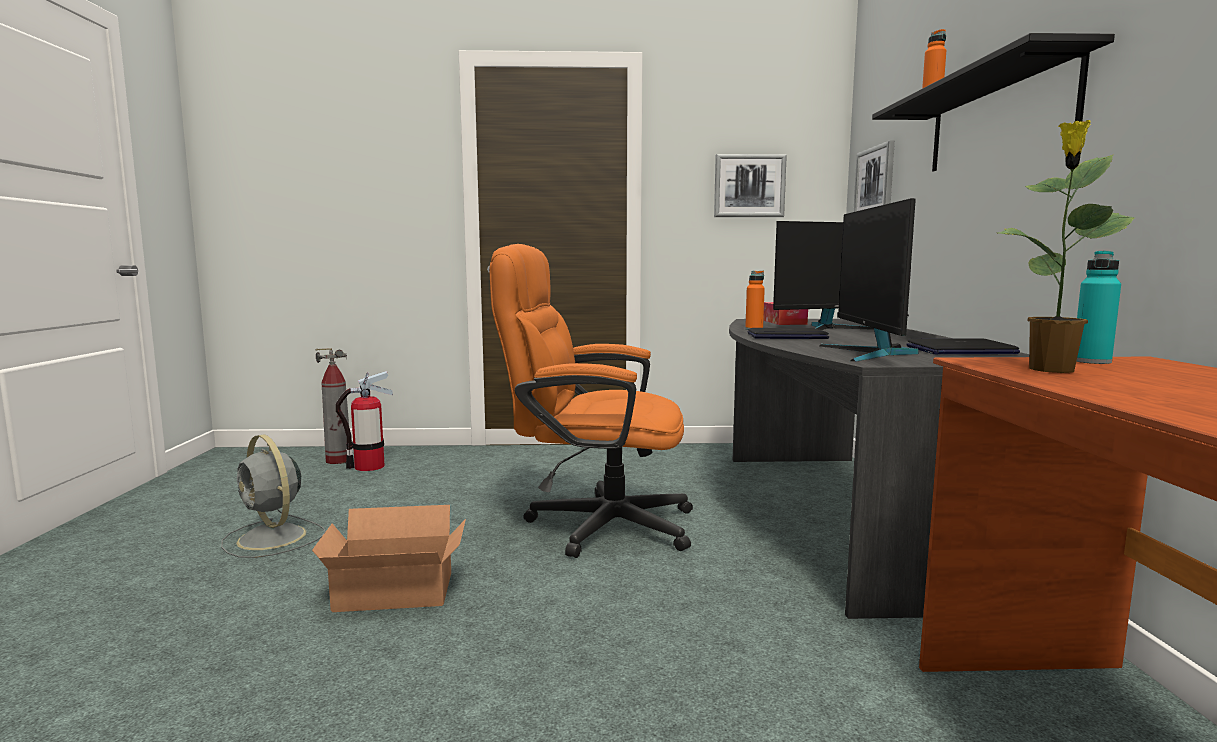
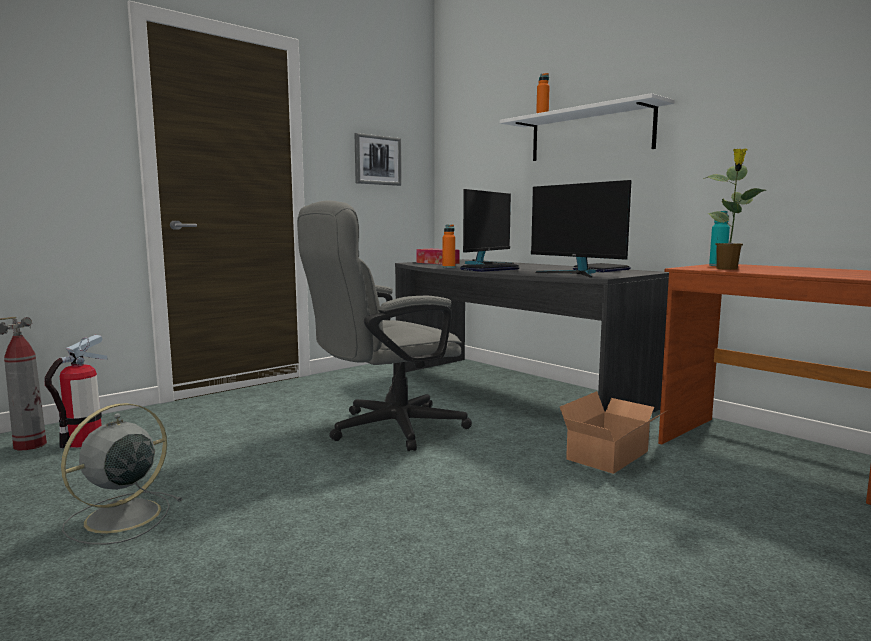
camera: 40 degrees left, 0 degrees up
grey fan [221,434,325,558] -> grey fan turned 120 degrees clockwise [61,403,183,545]
cardboard box [312,505,466,612] -> cardboard box moved to [560,391,666,474]
orange office chair [489,244,693,558] -> grey office chair [297,200,472,451]
picture [853,140,895,212] -> none
black shelf [872,33,1115,171] -> white shelf [500,93,675,161]

